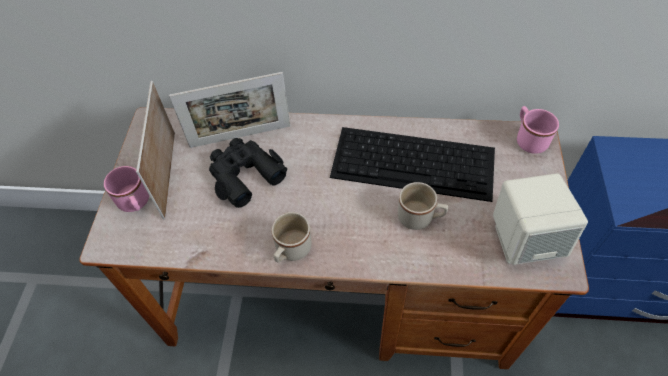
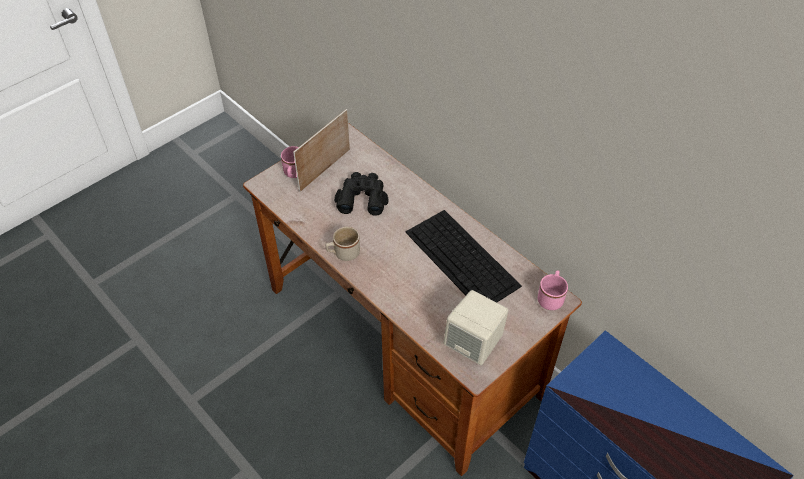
camera: 40 degrees right, 5 degrees down
picture frame [169,72,290,148] -> none
beige mug [398,182,448,230] -> none

